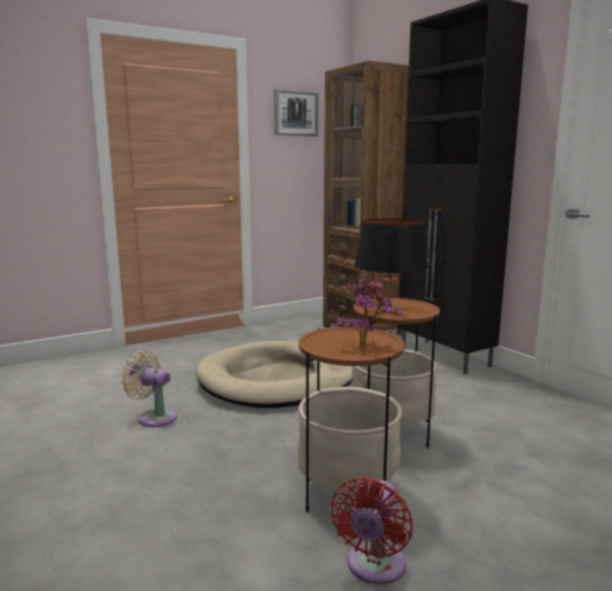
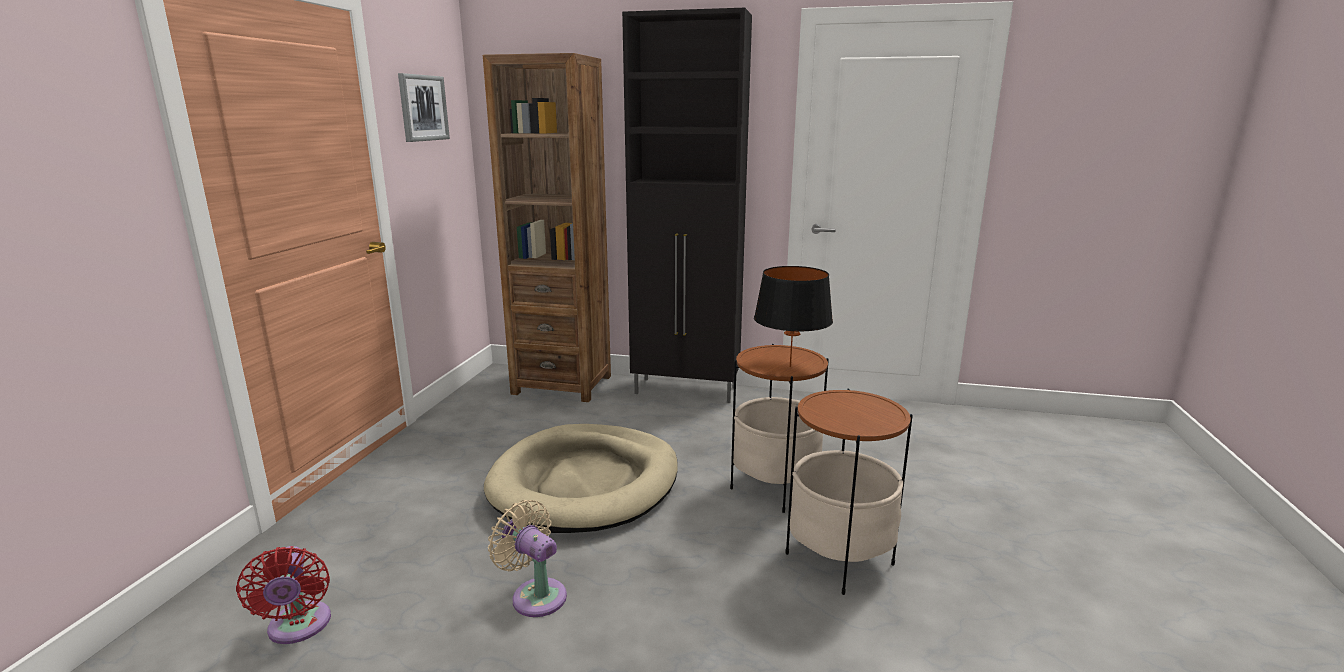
camera: 45 degrees left, 5 degrees up
beige fan [121,350,177,427] -> beige fan turned 60 degrees clockwise [488,500,567,617]
red fan [330,477,413,585] -> red fan moved to [236,546,331,644]
potted plant [335,276,402,347] -> none

